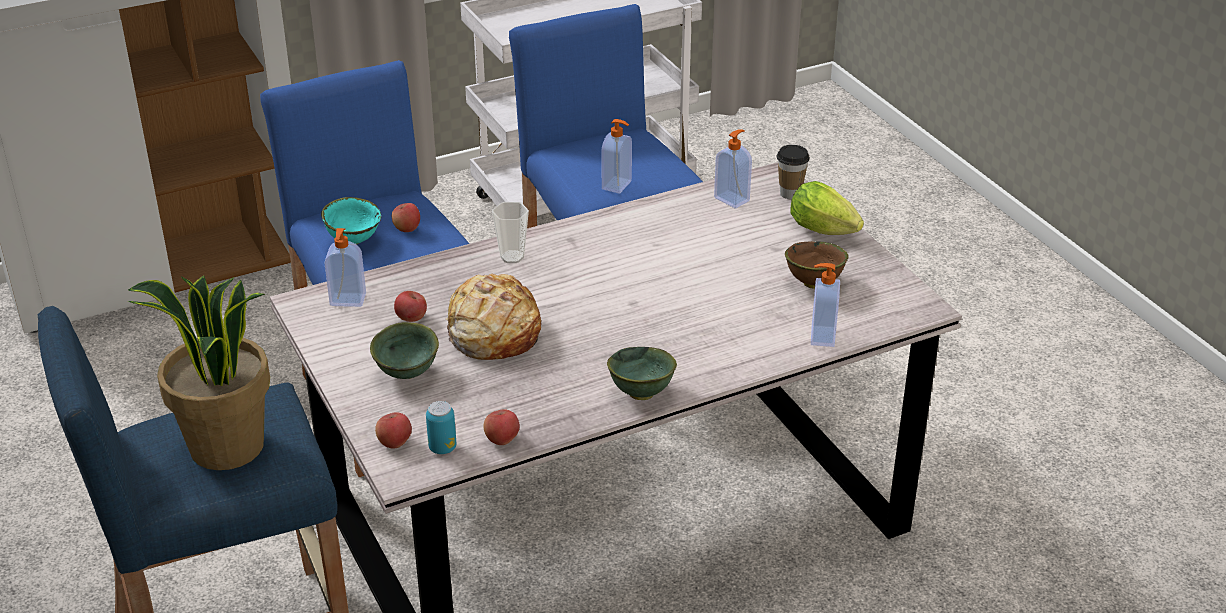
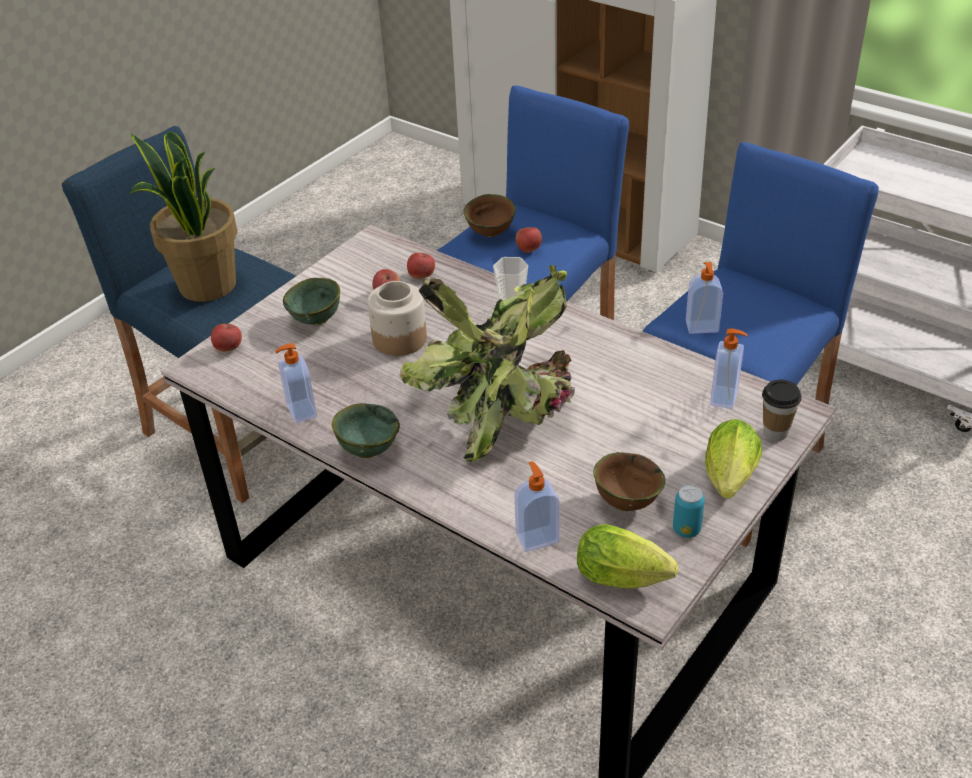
camera: 65 degrees right, 5 degrees up
turquoise bowl [321,197,381,244] -> brown bowl [464,194,516,237]
soap dispenser [325,228,366,307] -> soap dispenser moved to [275,343,317,424]
can [426,401,456,454] -> can moved to [673,485,705,538]
bread [446,273,541,360] -> jar [367,281,427,356]
apple [483,409,520,445] -> apple moved to [407,253,435,279]
none -> potted plant [399,265,575,463]
none -> lettuce [577,524,678,588]

